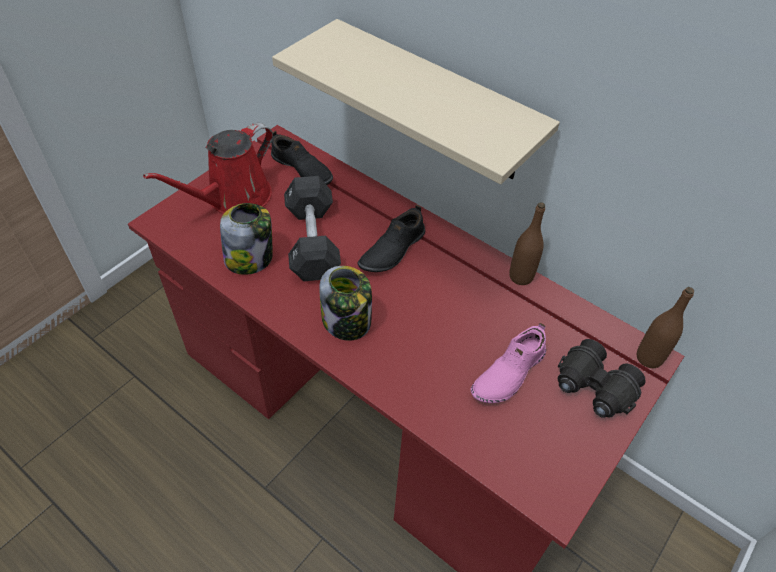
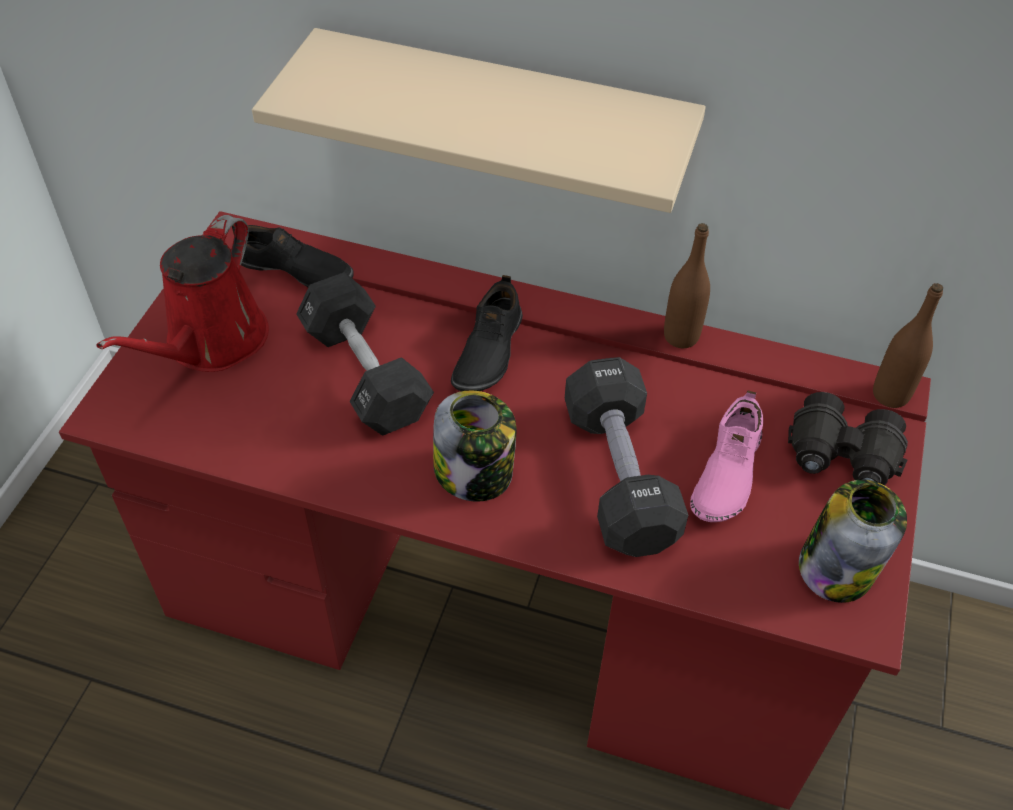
camera: 20 degrees left, 0 degrees up
jar [220,203,273,275] -> jar moved to [799,480,907,603]
none -> black dumbbell [565,357,688,557]

